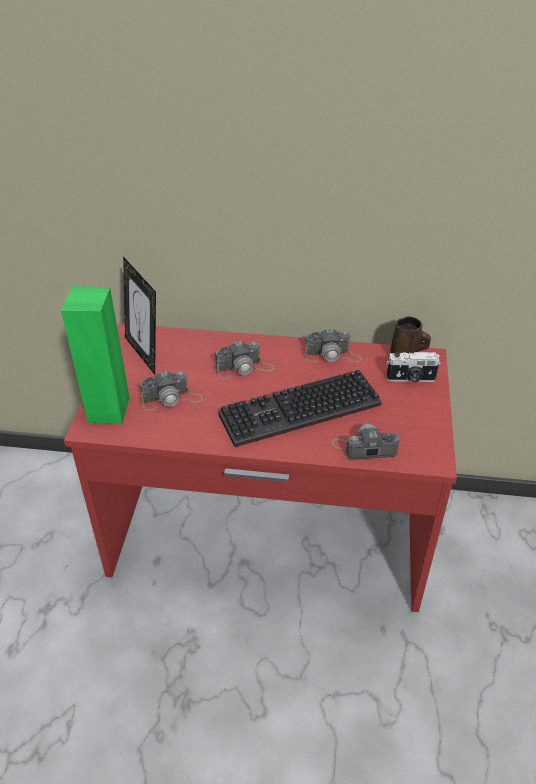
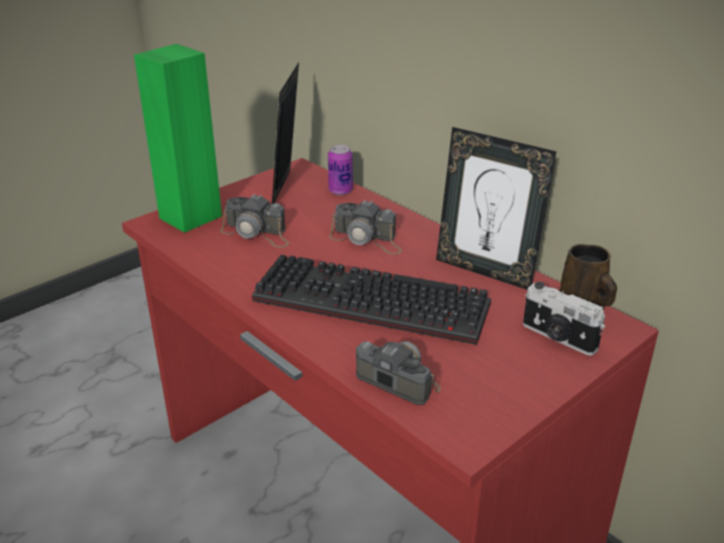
camera: 40 degrees right, 10 degrees down
camera [305,328,362,362] -> picture frame [436,127,557,290]
none -> can [328,145,353,195]

